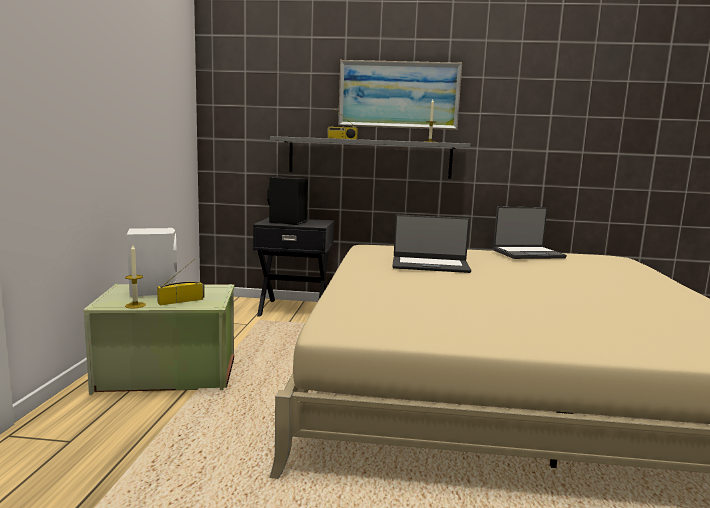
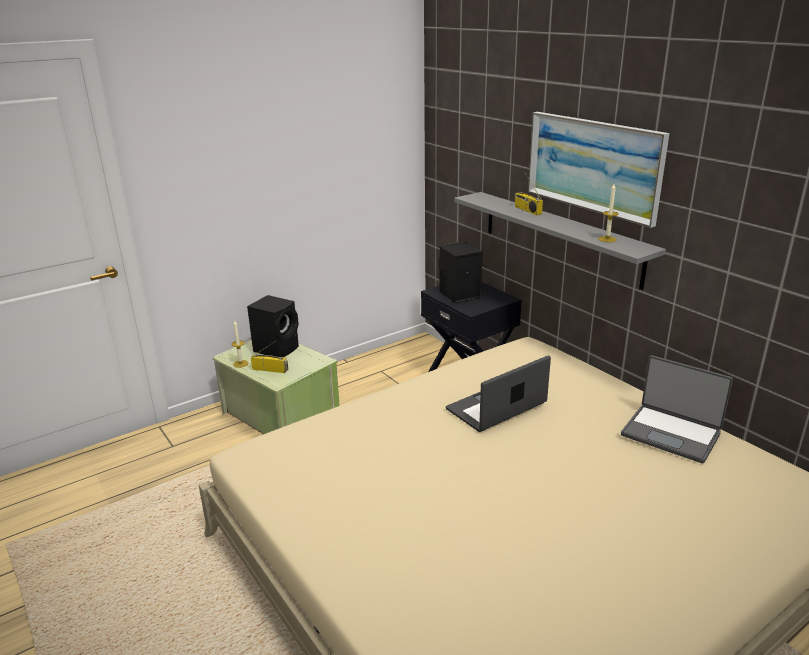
camera: 50 degrees right, 15 degrees up
white speaker [127,228,177,297] -> black speaker [247,295,299,357]
laptop [392,215,471,273] -> laptop turned 90 degrees clockwise [446,355,551,432]

